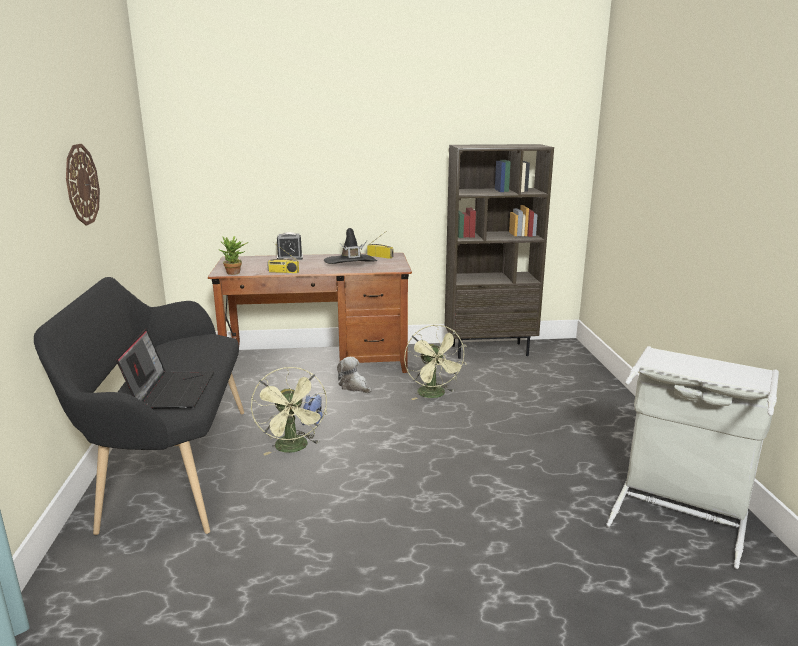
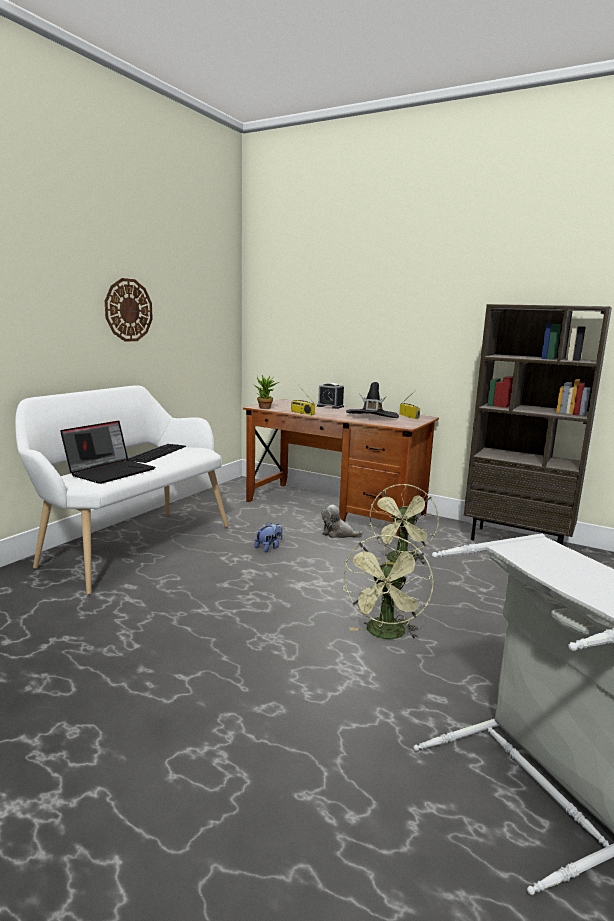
camera: 35 degrees right, 5 degrees down
black bench [34,277,244,535] -> white bench [15,385,228,595]
green fan [251,367,327,455] -> green fan moved to [341,535,433,639]
plush toy [337,357,372,393] -> plush toy turned 60 degrees counterclockwise [321,505,363,538]
none -> keyboard [128,444,186,463]

